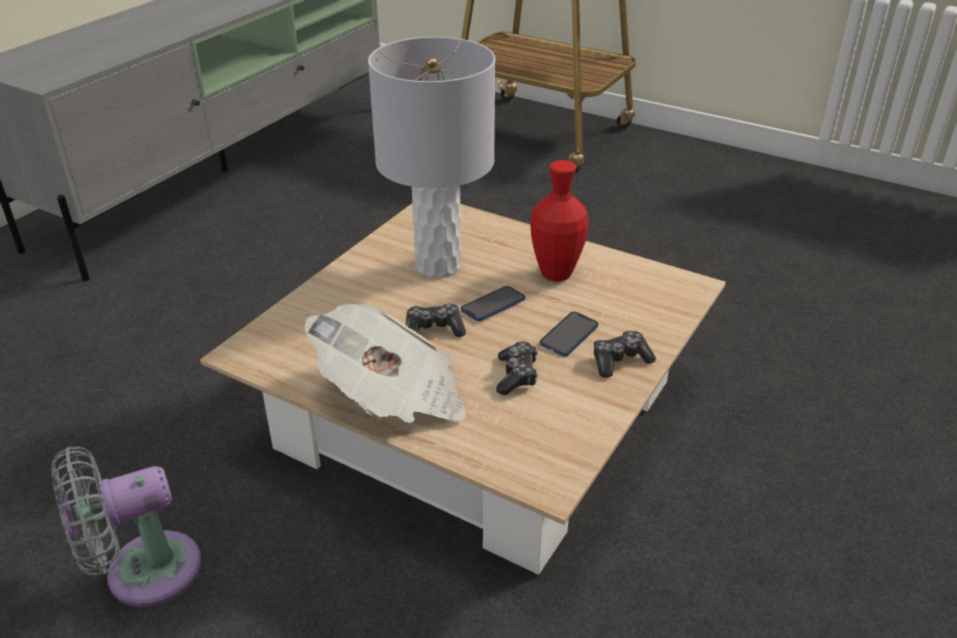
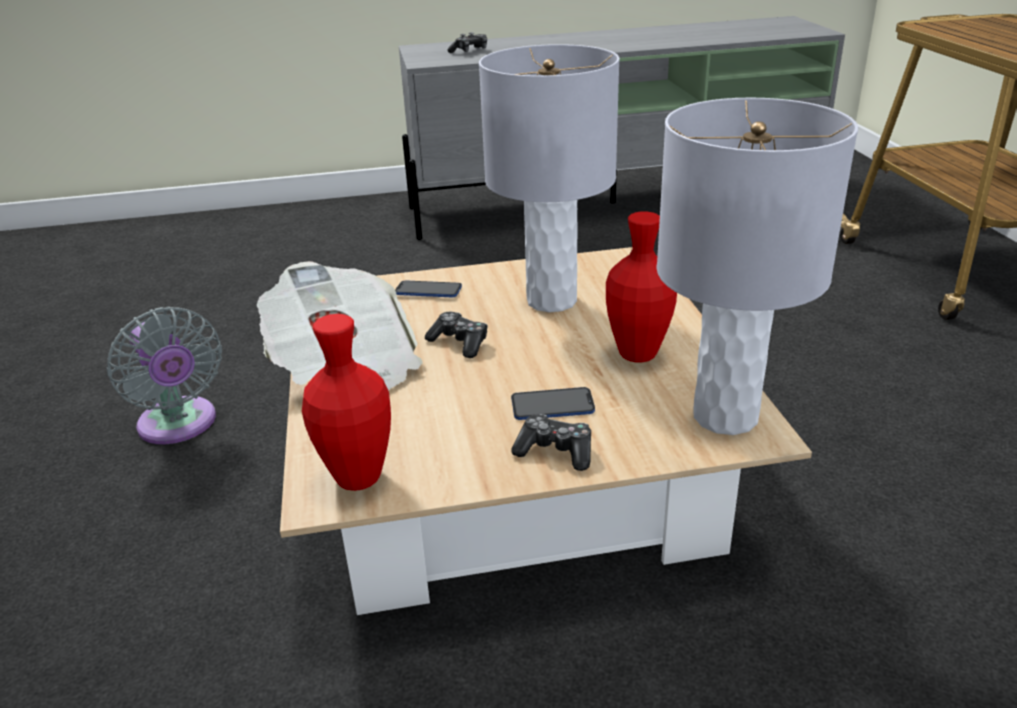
camera: 50 degrees right, 5 degrees down
grey fan [51,446,202,607] -> grey fan turned 150 degrees counterclockwise [106,307,222,444]
phone [461,286,525,321] -> phone moved to [395,280,462,298]
game controller [496,342,538,395] -> game controller moved to [447,32,487,53]
none -> red vase [302,314,391,491]
none -> grey table lamp [656,98,858,435]

